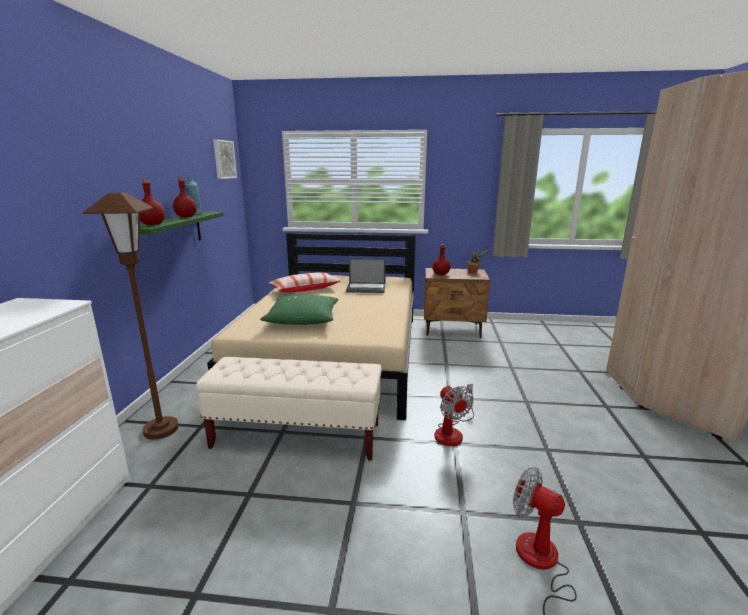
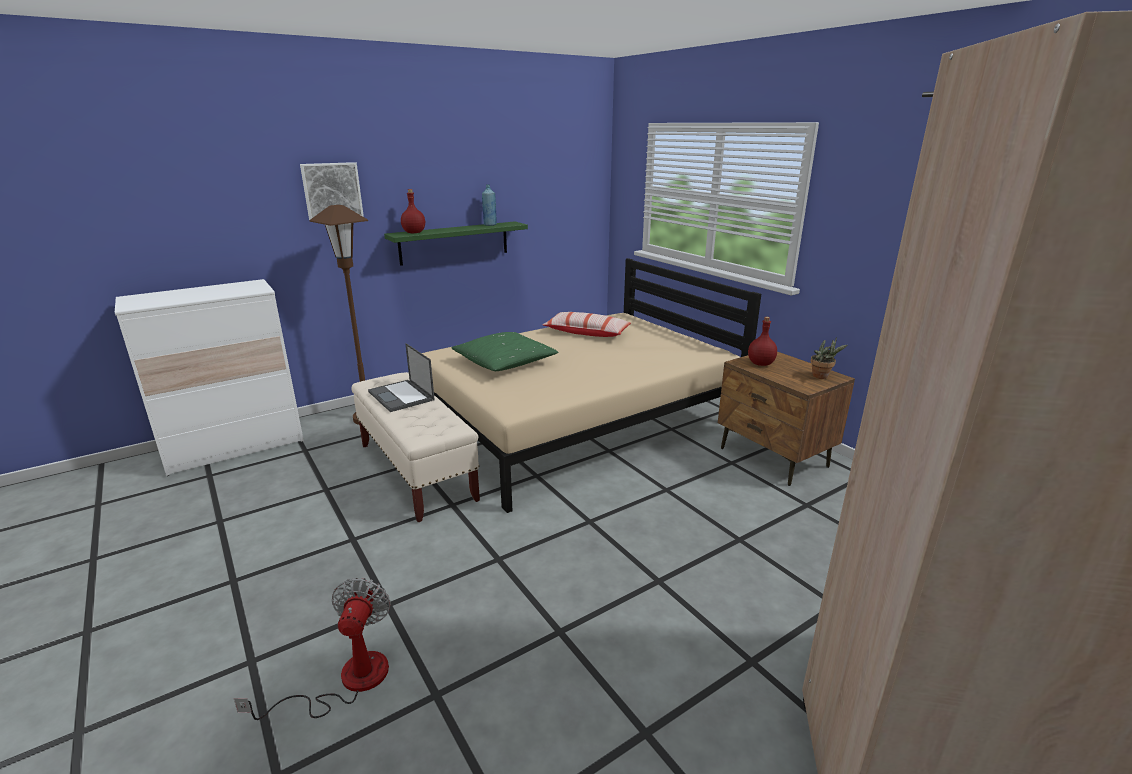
camera: 50 degrees right, 5 degrees up
red bottle [173,177,197,217] -> none
picture [213,140,237,179] -> picture moved to [300,162,364,220]
laptop [346,258,386,293] -> laptop moved to [368,343,435,412]
fan [434,384,474,446] -> none

